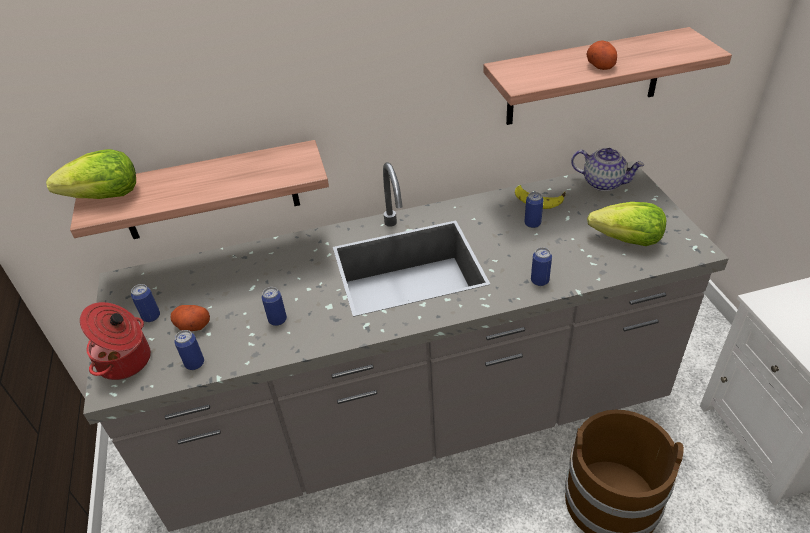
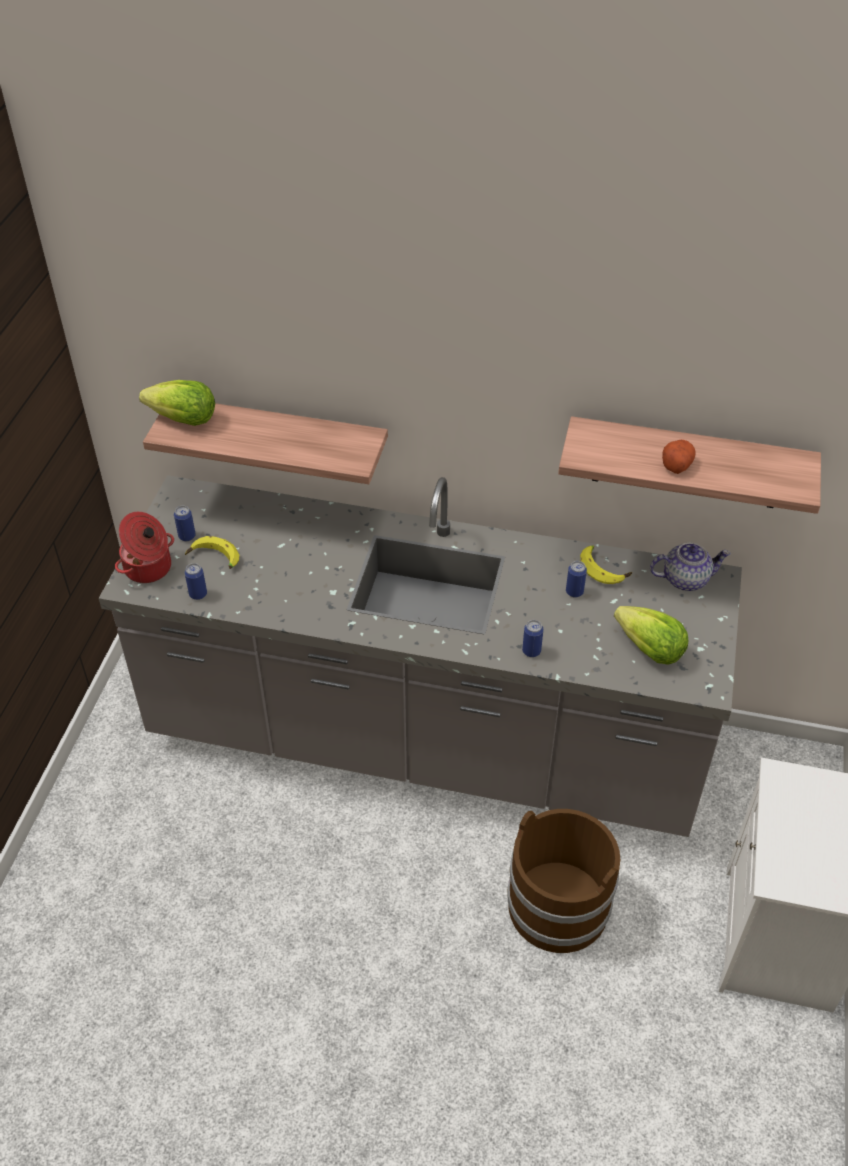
camera: 25 degrees right, 5 degrees up
potato [171,305,210,331] -> banana [185,536,240,569]
can [262,287,287,326] -> none
teapot [571,148,644,191] -> teapot turned 60 degrees counterclockwise [650,543,731,591]

